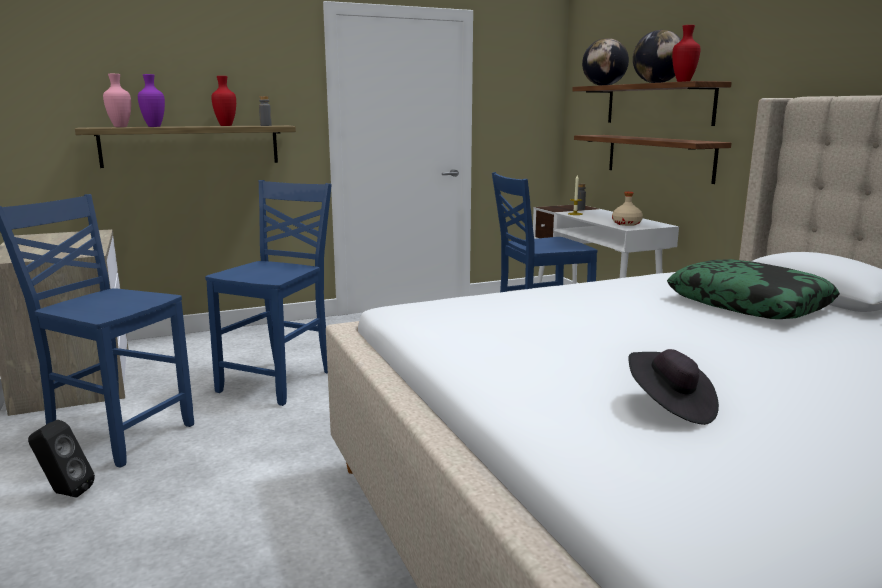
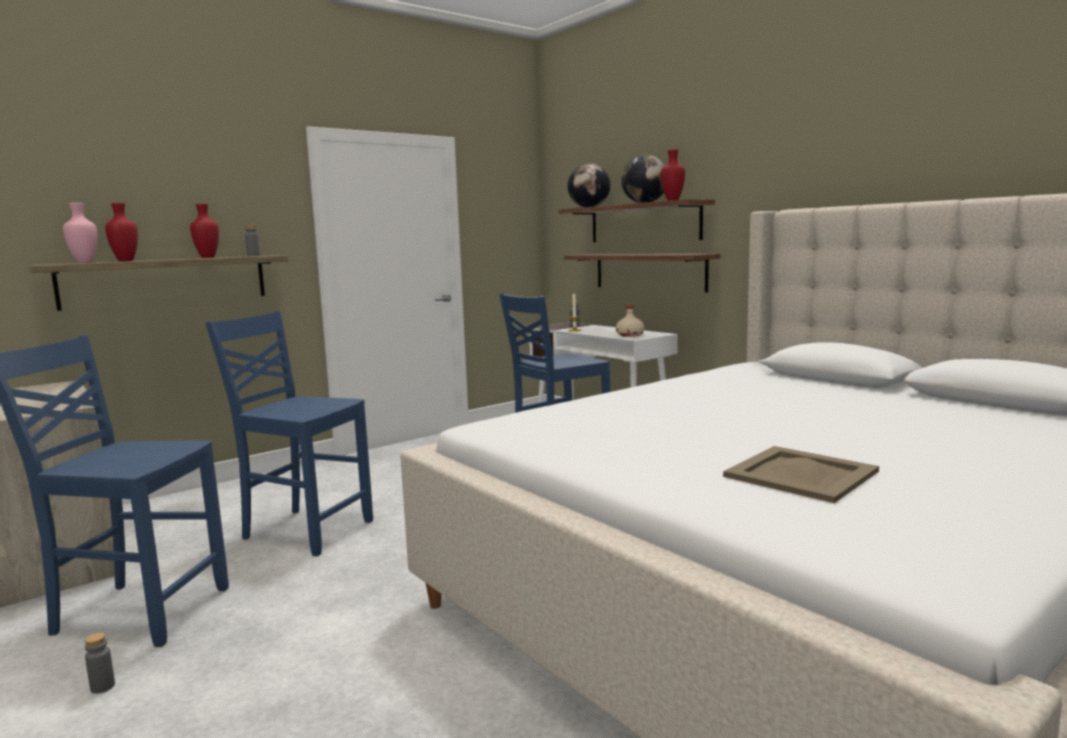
camera: 15 degrees left, 5 degrees down
black speaker [28,420,95,498] -> grey bottle [85,633,115,694]
purple vase [138,74,165,127] -> red vase [105,203,138,261]
blue chair [205,180,332,406] -> blue chair turned 75 degrees counterclockwise [205,311,373,556]
black hat [628,349,719,425] -> beige tray [723,446,879,503]
pillow [667,259,840,319] -> none

